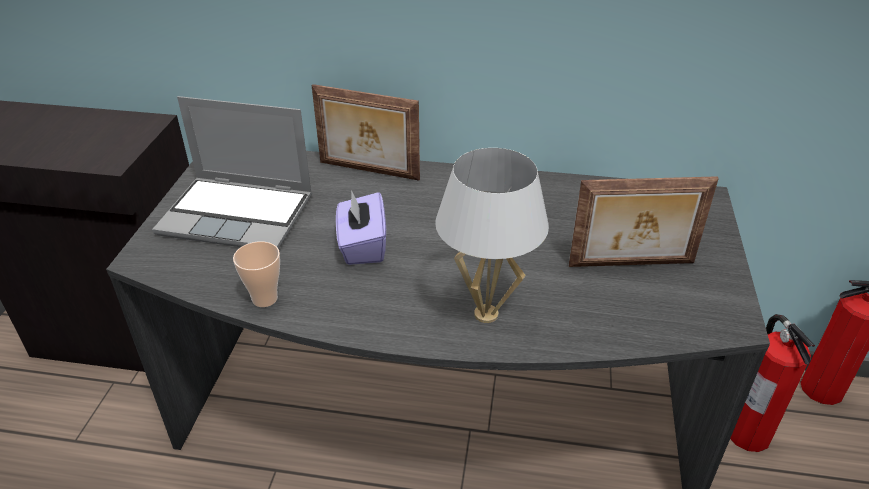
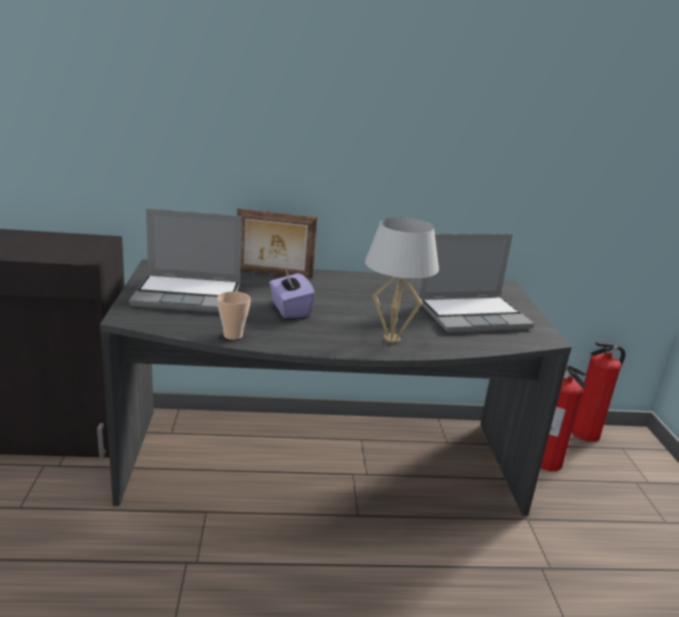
camera: 15 degrees left, 15 degrees down
picture frame [569,176,719,267] -> laptop [419,234,534,333]

